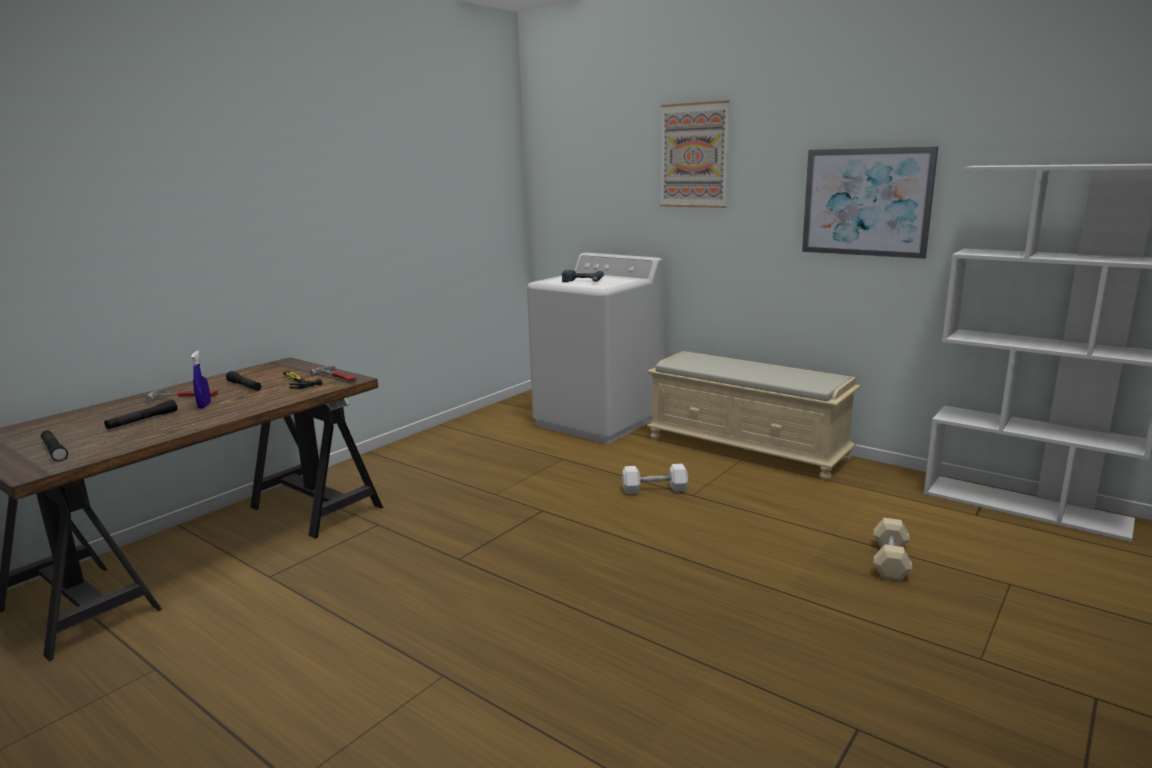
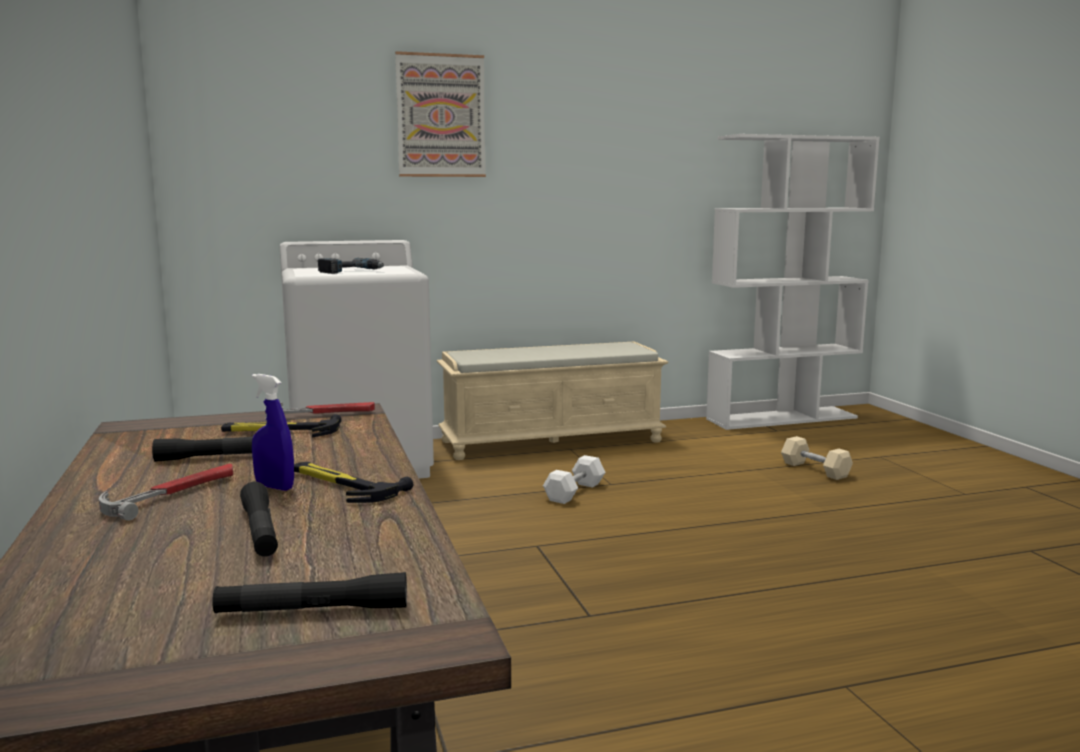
camera: 55 degrees left, 5 degrees down
picture [802,146,938,259] -> none
none -> hammer [294,462,413,503]

